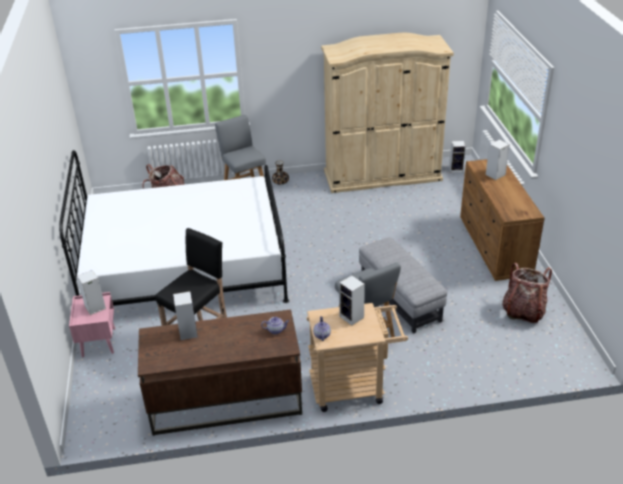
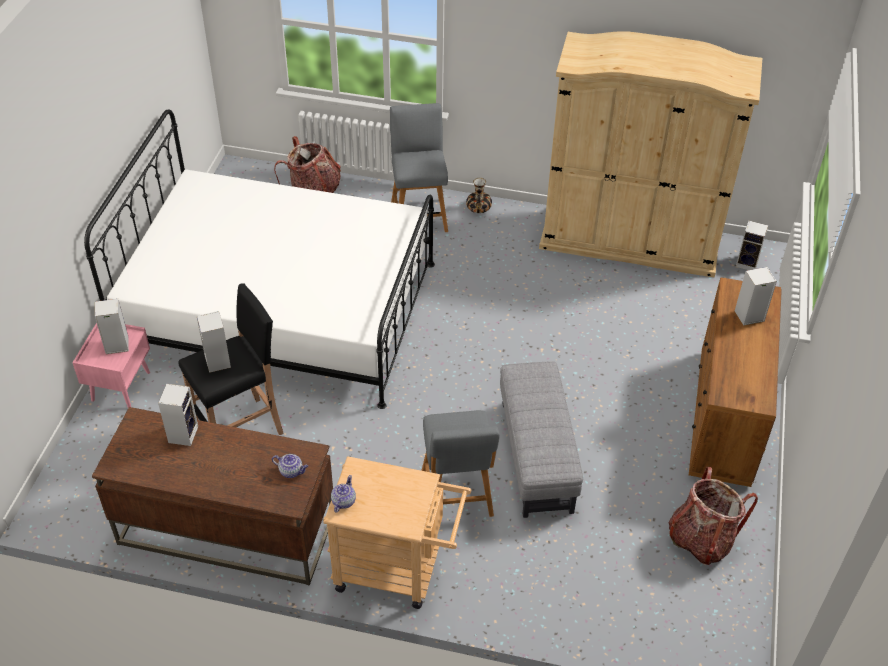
camera: 20 degrees right, 10 degrees up
speaker [339,275,365,325] -> speaker moved to [197,311,231,373]

